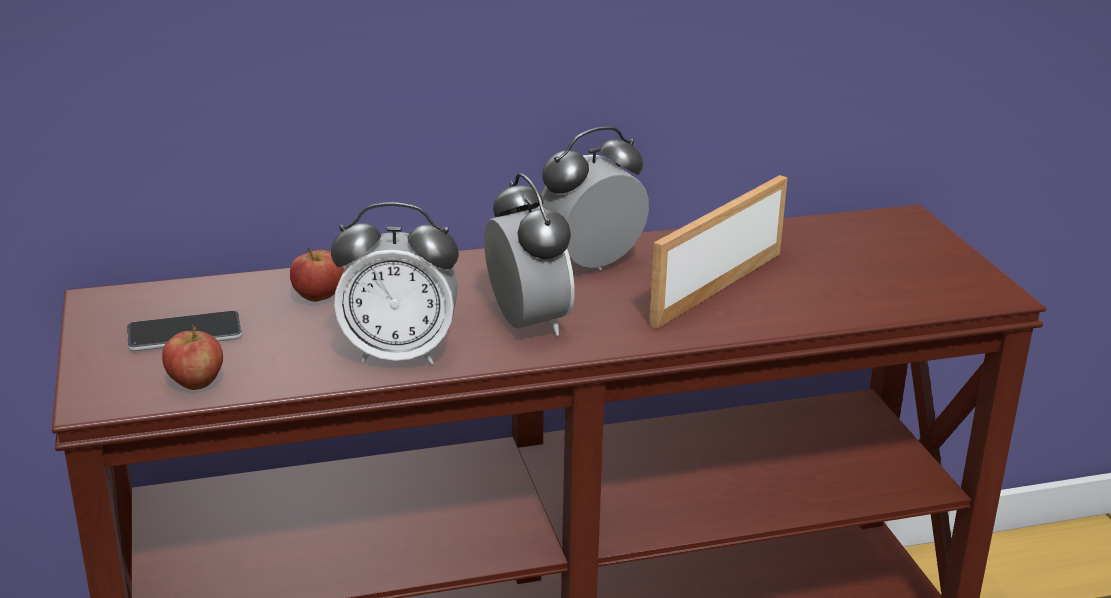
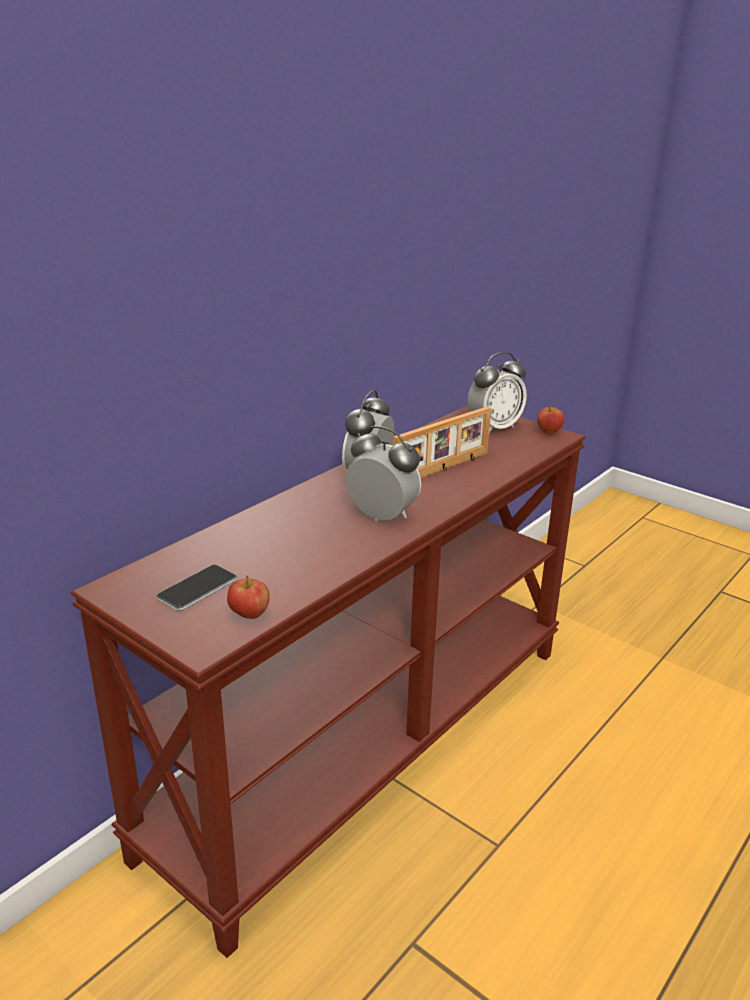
camera: 35 degrees left, 0 degrees up
apple [290,247,344,302] -> apple moved to [537,406,565,434]
alarm clock [331,202,459,365] -> alarm clock moved to [467,352,527,433]
picture frame [649,175,788,329] -> picture frame turned 135 degrees counterclockwise [393,406,491,478]

